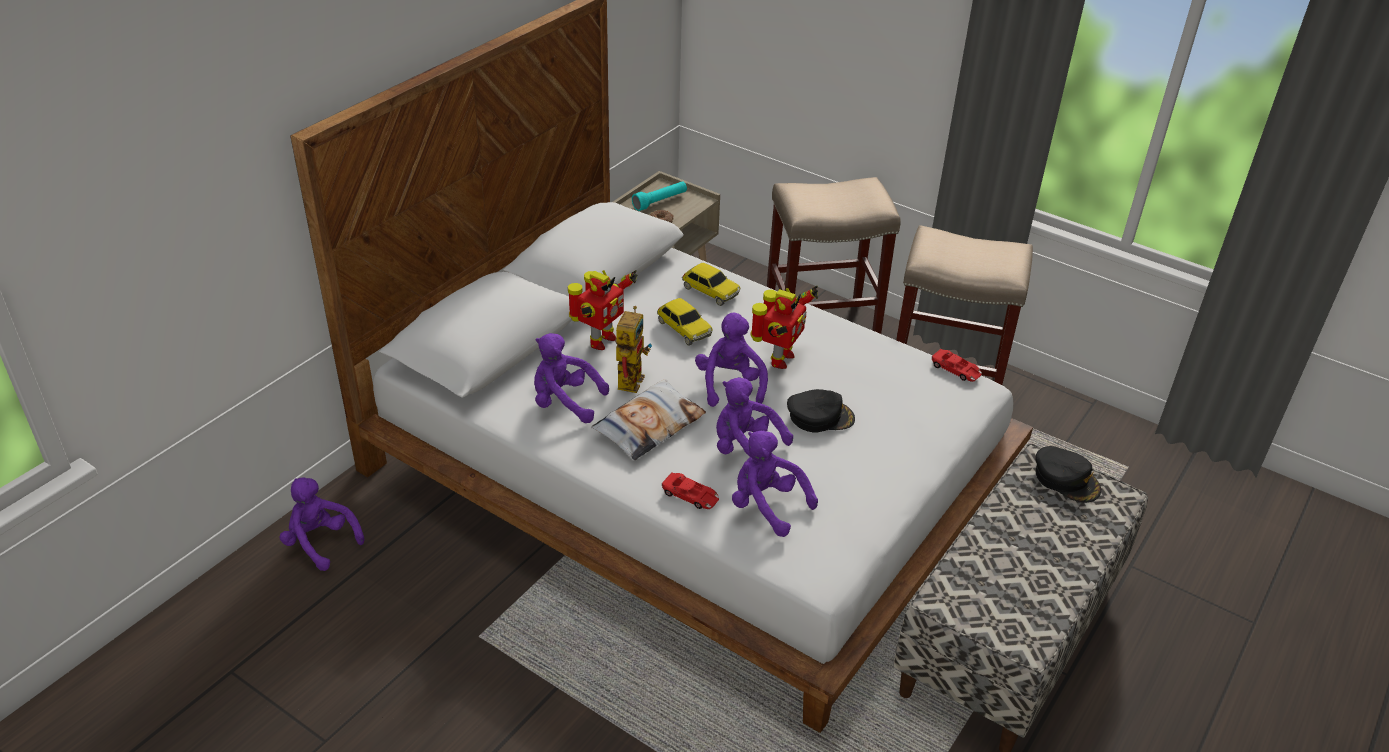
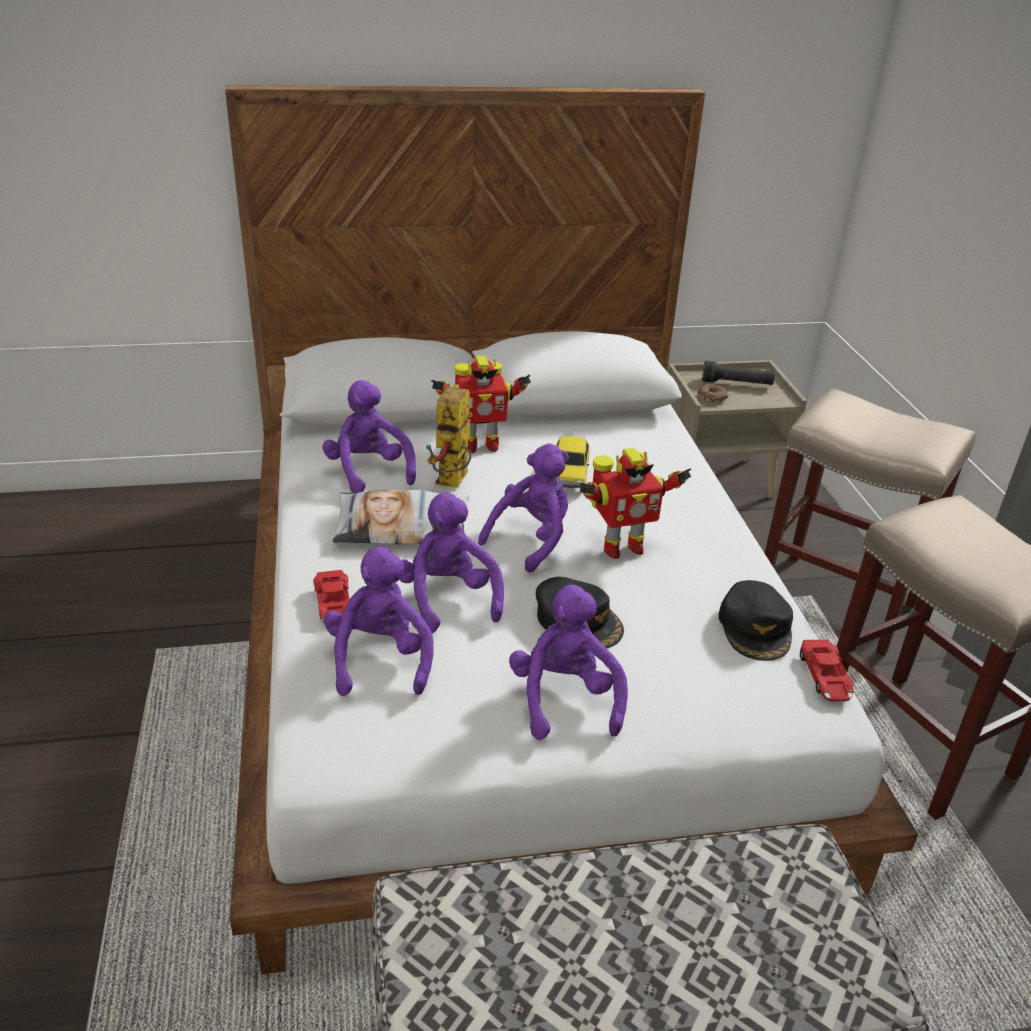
camera: 45 degrees right, 5 degrees down
purple plush toy [280,477,364,571] -> purple plush toy moved to [509,585,628,740]
toy robot [615,306,652,393] -> toy robot turned 135 degrees clockwise [426,386,472,488]
turquoise flashlight [632,181,687,211] -> black flashlight [702,361,775,385]
toy car [682,263,740,306] -> none
black cap [1035,446,1101,503] -> black cap moved to [719,580,793,661]

